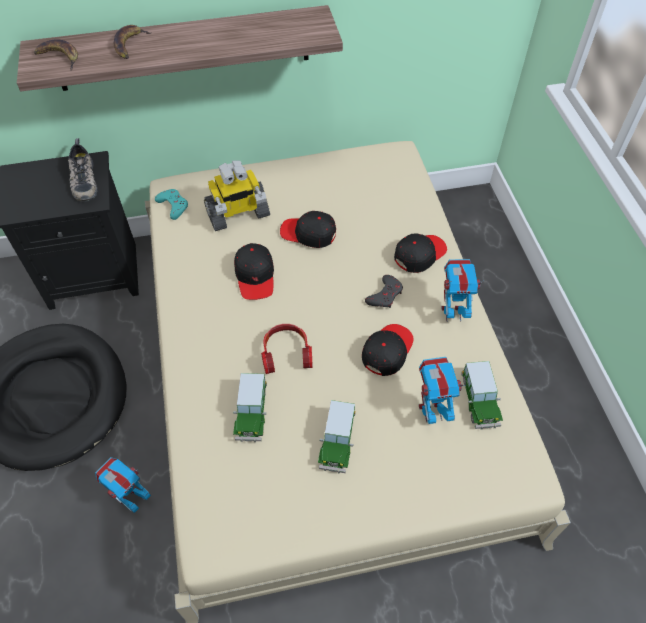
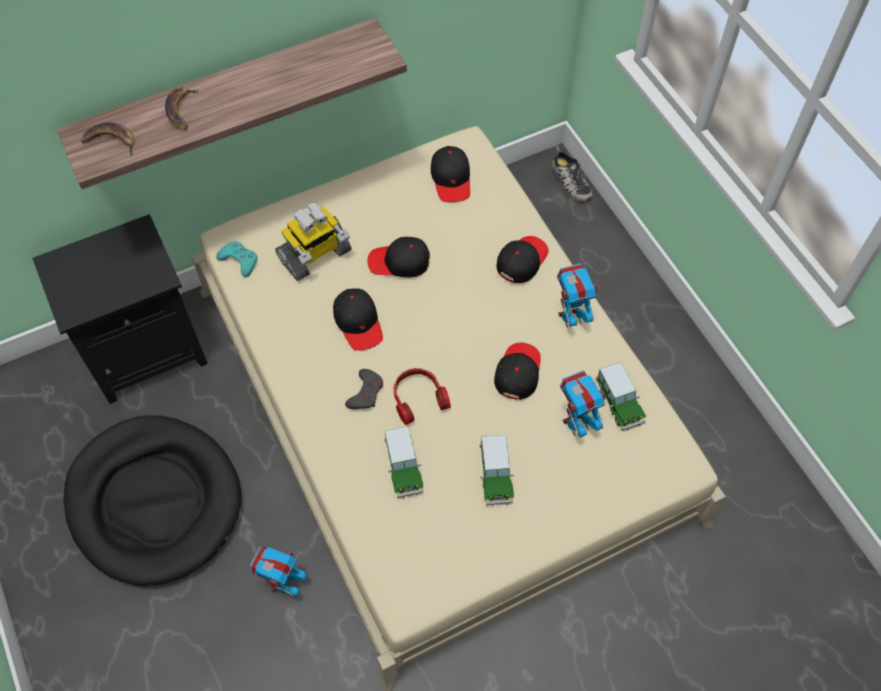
camera: 15 degrees left, 5 degrees up
shoe [68,138,98,202] -> shoe moved to [551,146,593,203]
grey game controller [365,275,403,308] -> grey game controller moved to [345,369,383,409]
none -> black cap [431,146,470,202]

